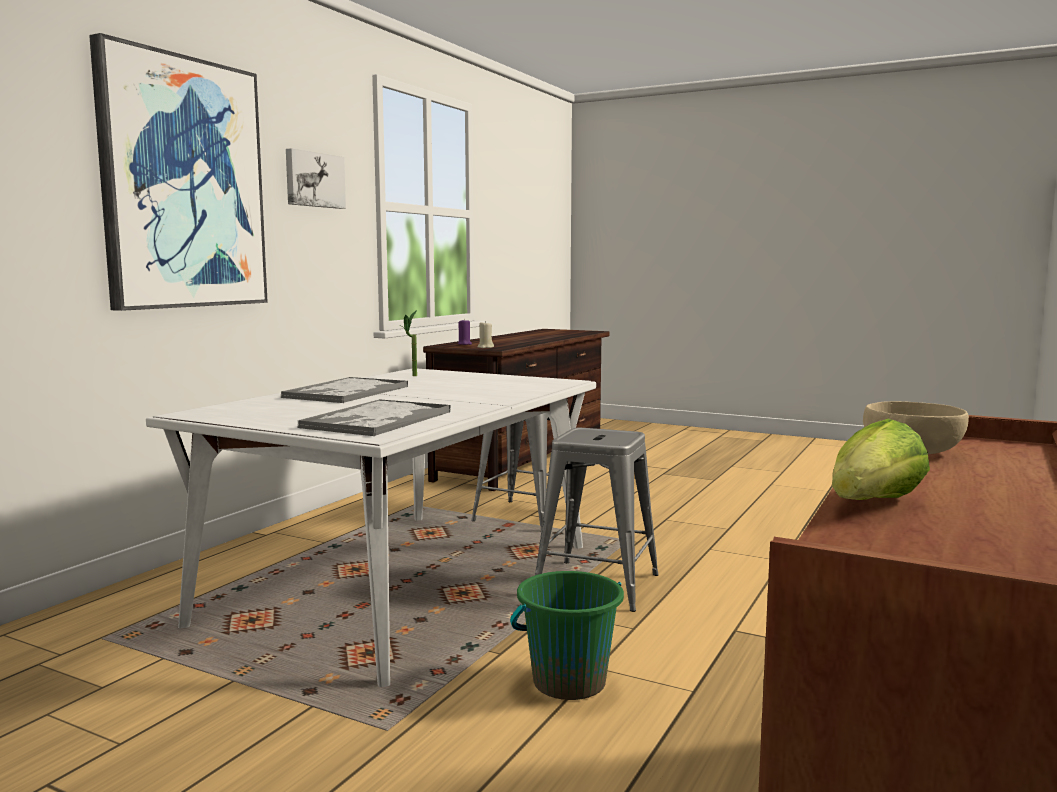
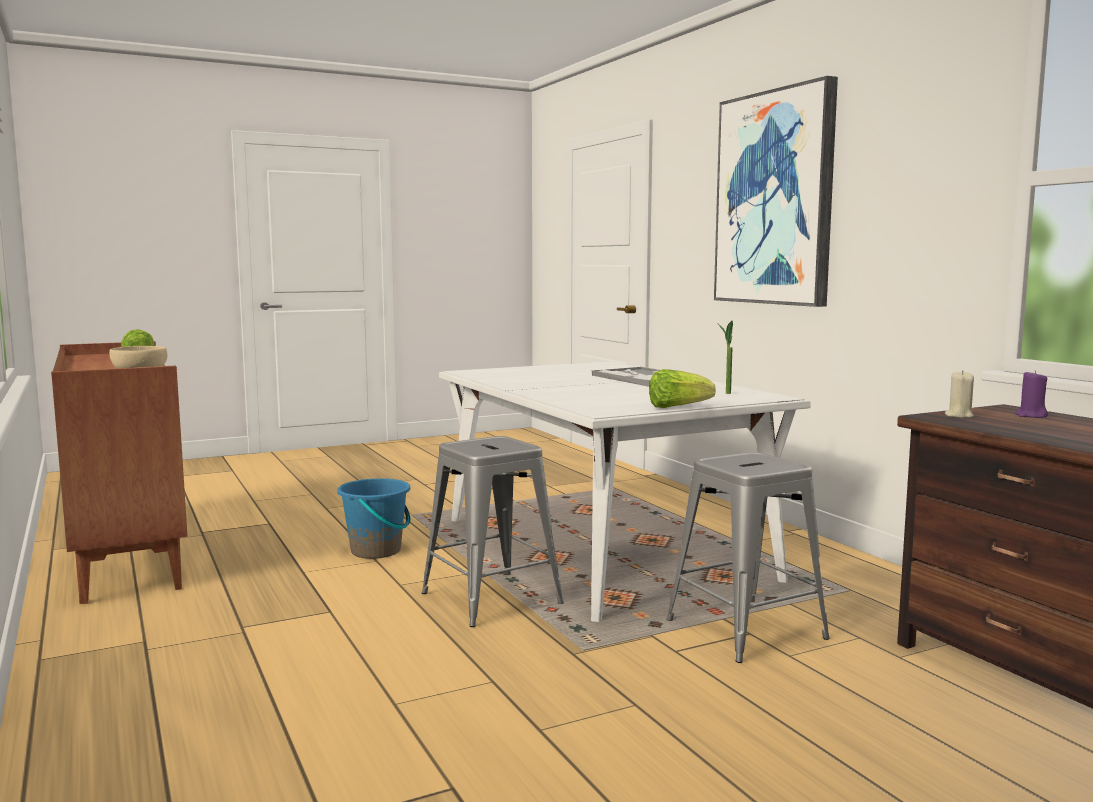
camera: 125 degrees right, 0 degrees up
picture [286,148,346,209] -> none
tray [298,399,450,436] -> none
green bucket [510,571,624,700] -> blue bucket [337,478,411,559]
none -> lettuce [649,369,716,408]

